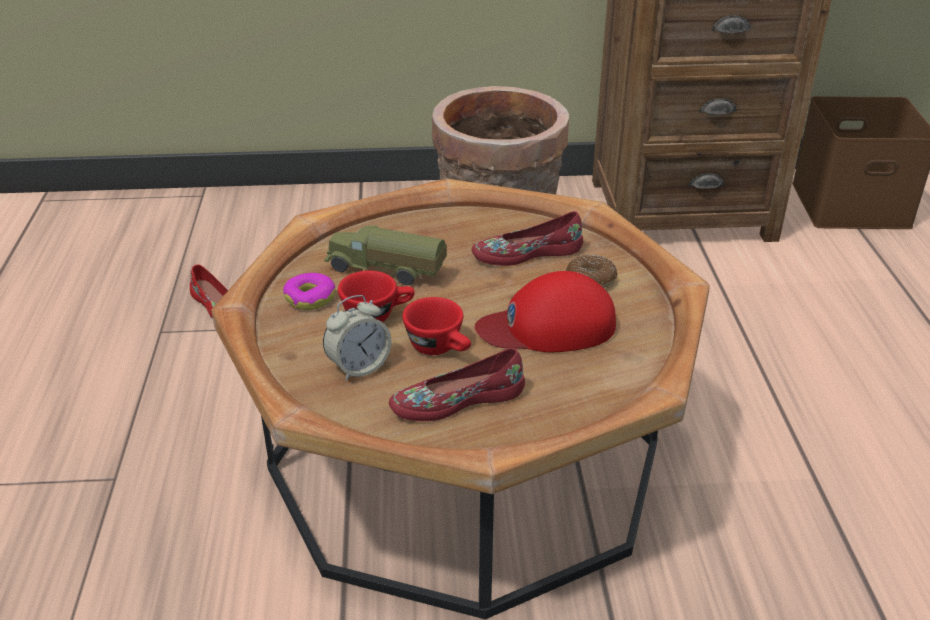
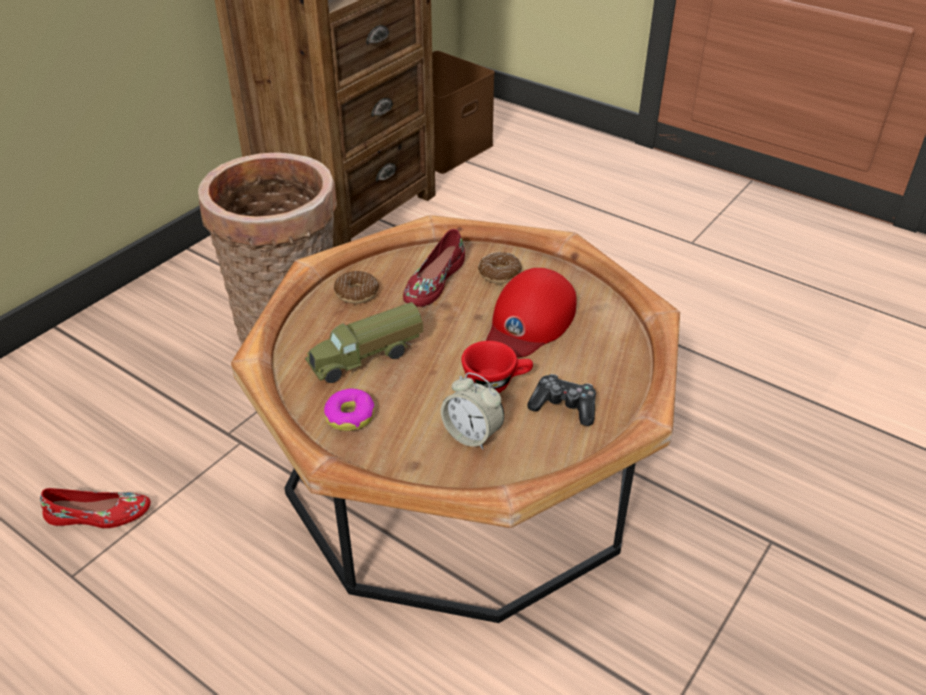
camera: 50 degrees left, 5 degrees up
alarm clock [323,295,392,381] -> alarm clock turned 120 degrees clockwise [441,372,504,450]
red cup [338,271,415,322] -> none
red shoe [389,348,525,421] -> game controller [527,374,596,426]
none -> donut [334,271,379,304]

